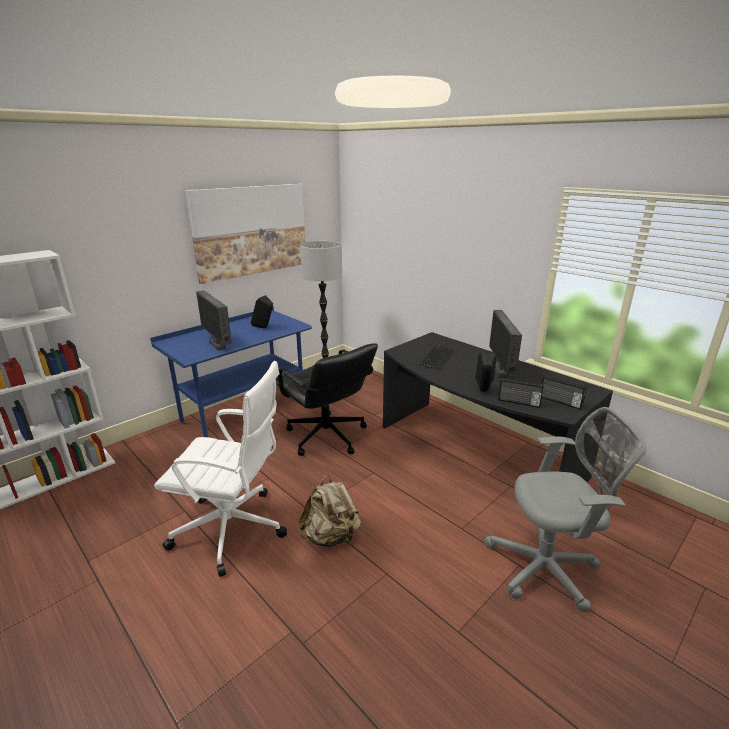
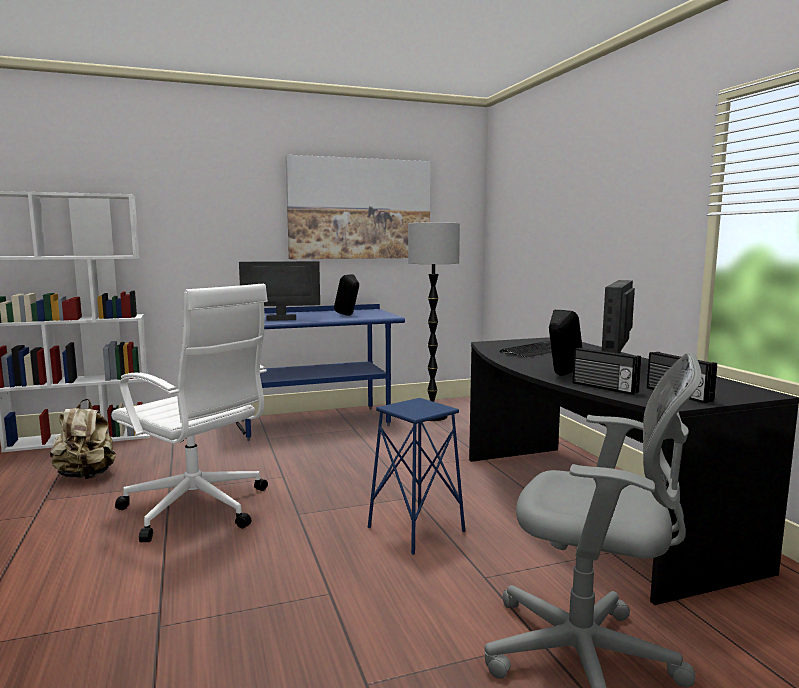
camera: 25 degrees right, 15 degrees down
monitor [196,290,232,351] -> monitor turned 90 degrees clockwise [239,261,320,321]
black office chair [276,343,378,456] -> none
beige backpack [299,475,361,547] -> beige backpack moved to [50,399,116,479]
none -> blue stool [368,398,465,555]

